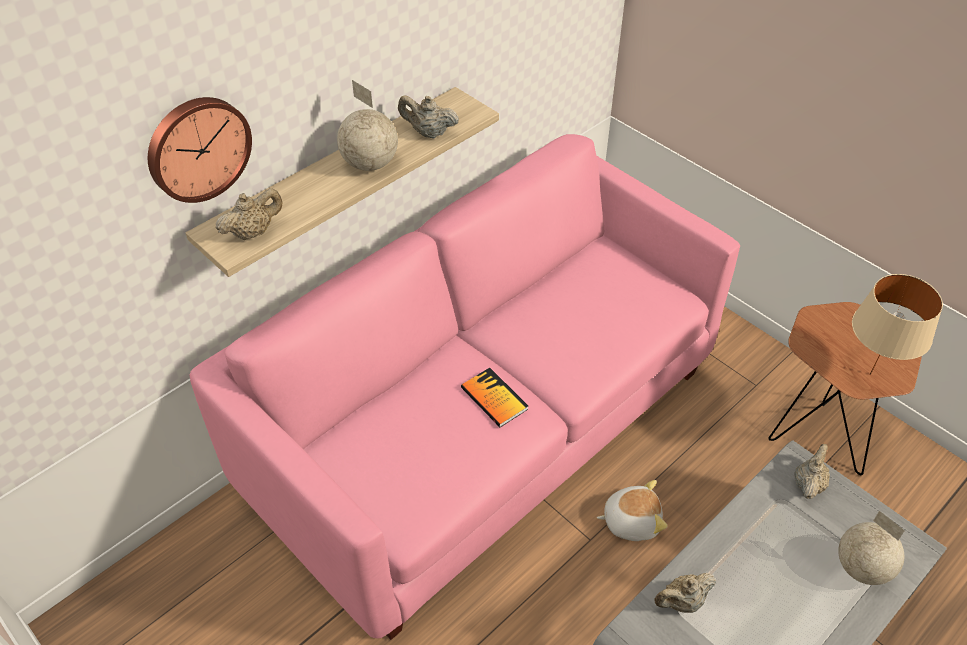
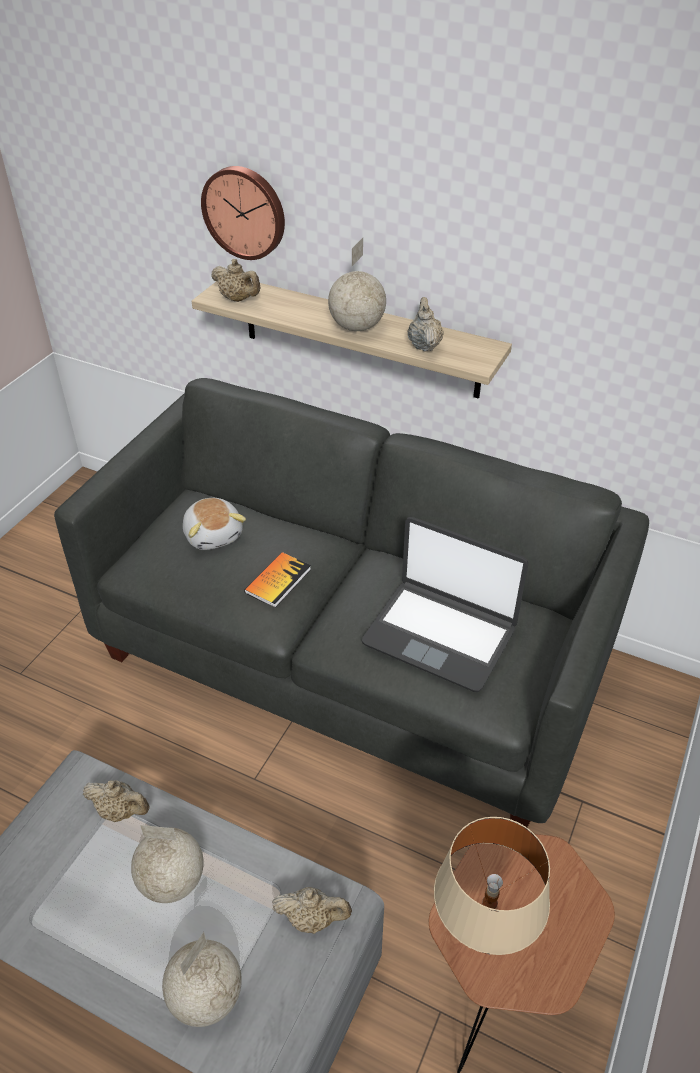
camera: 70 degrees right, 5 degrees down
pink sofa [190,134,740,640] -> grey sofa [54,378,649,827]
plush toy [597,480,668,541] -> plush toy moved to [183,498,246,550]
beige teapot [654,573,716,613] -> beige teapot turned 150 degrees clockwise [83,780,150,822]
none -> globe [131,825,204,903]
none -> laptop [362,517,528,692]

